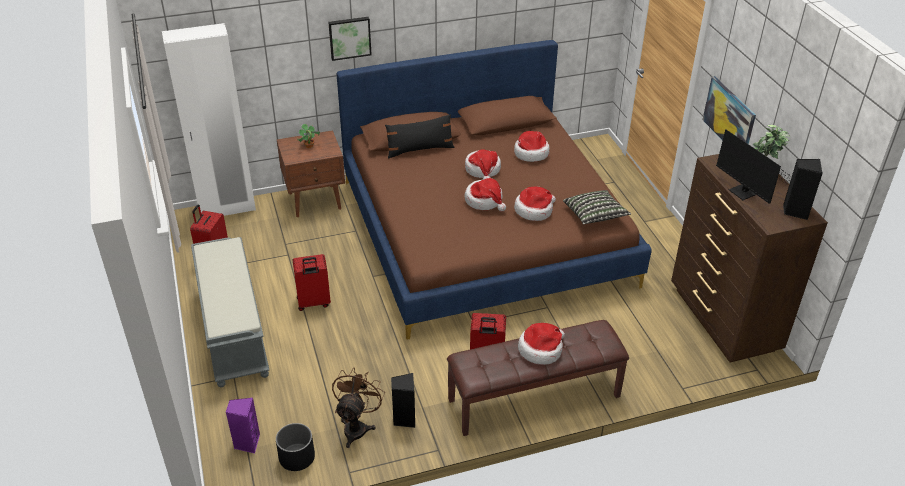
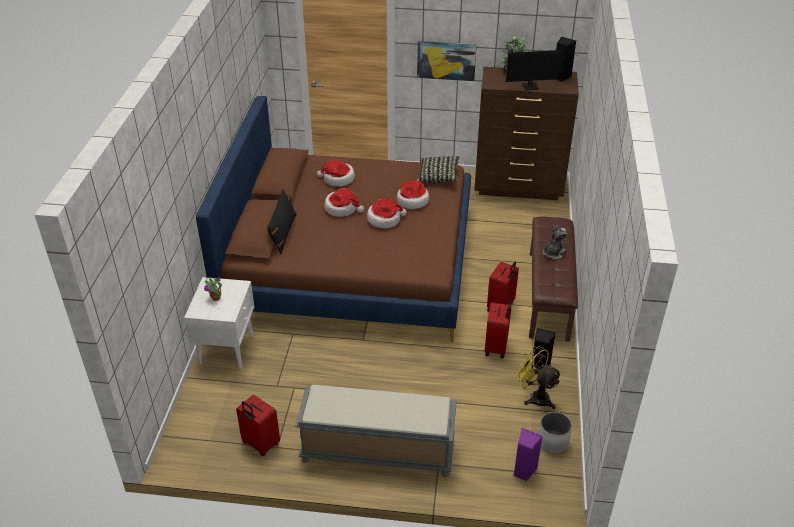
camera: 65 degrees left, 0 degrees up
white wardrobe [162,23,256,216] -> none
black planter [276,423,315,471] -> white planter [538,412,572,453]
brown nightstand [277,130,345,217] -> white nightstand [184,277,255,368]
red suitcase [293,254,331,311] -> red suitcase moved to [485,300,512,359]
picture [328,17,372,61] -> none
brown fan [332,367,385,448] -> yellow fan [515,346,562,409]
hat [518,323,565,365] -> plush toy [543,226,567,259]

